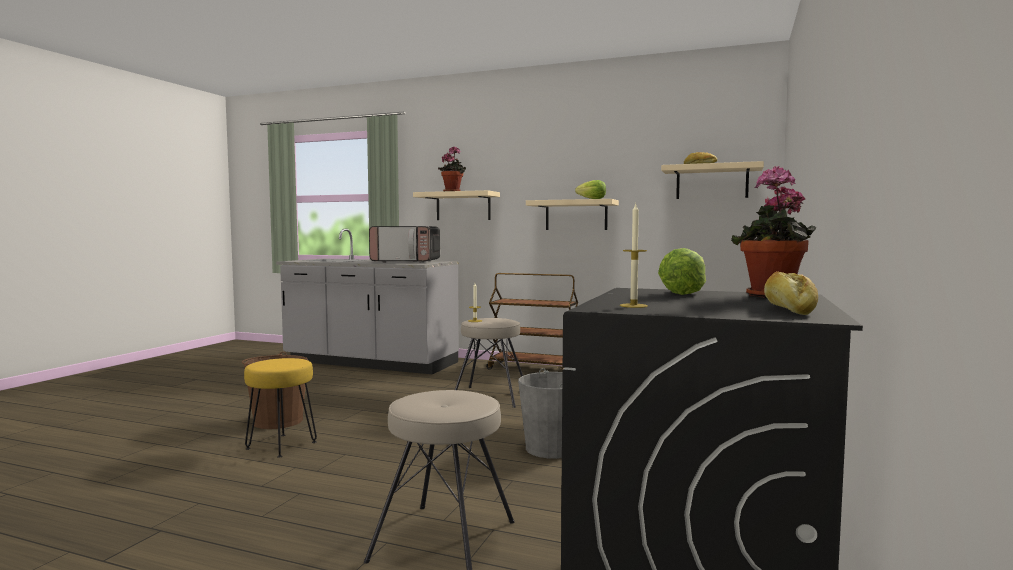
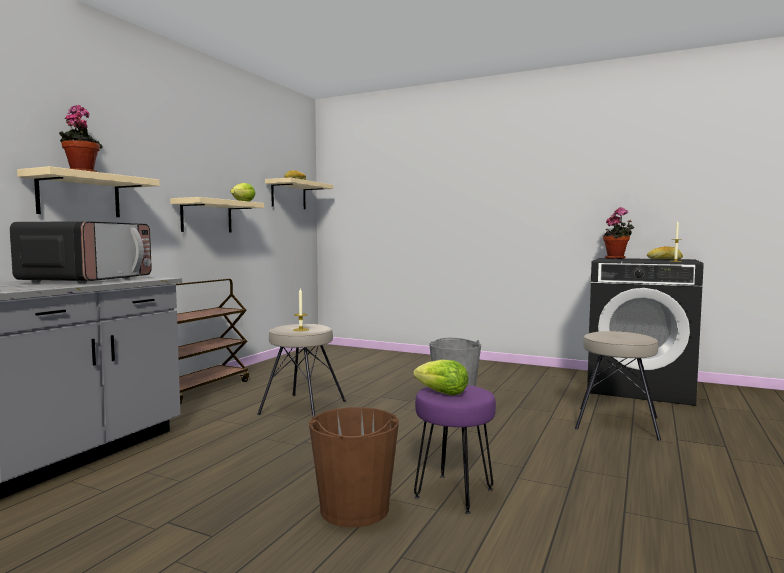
camera: 85 degrees left, 0 degrees up
yellow stool [244,358,317,458] -> purple stool [414,385,496,514]
lettuce [658,248,706,295] -> lettuce moved to [413,360,468,395]

